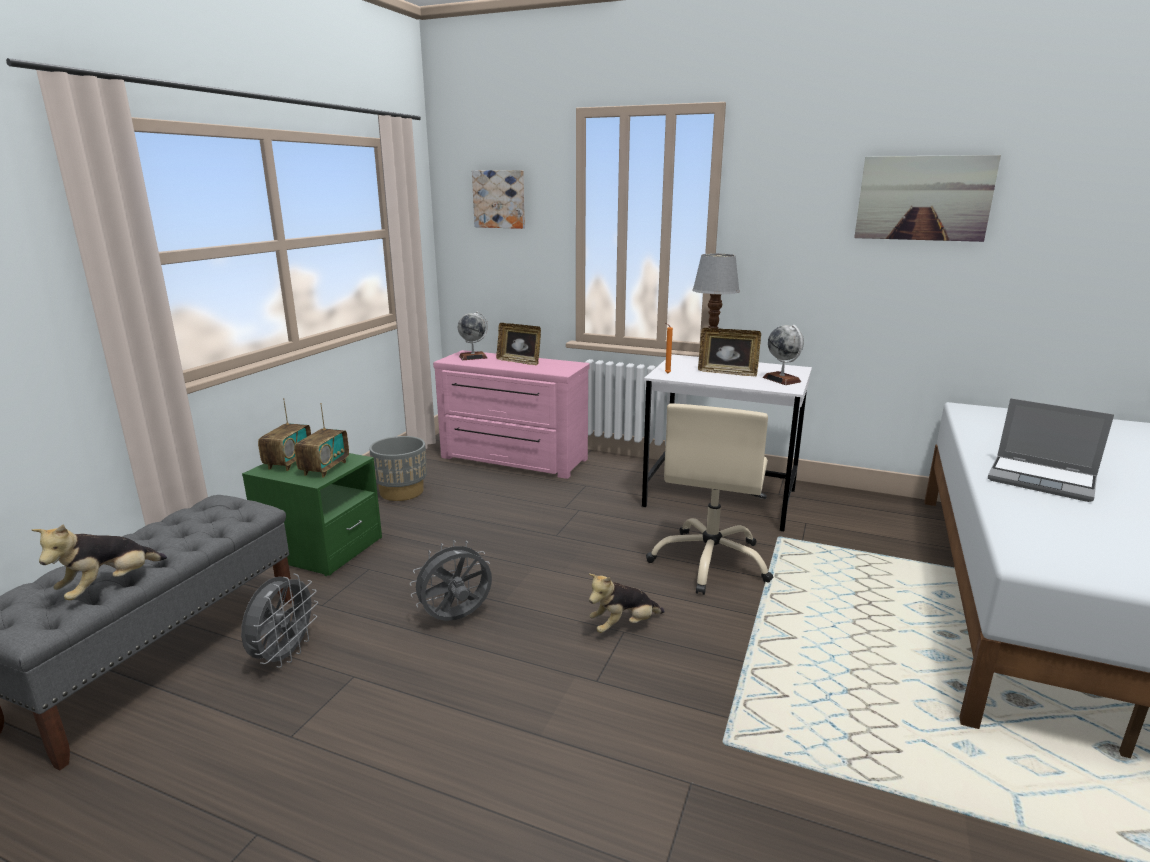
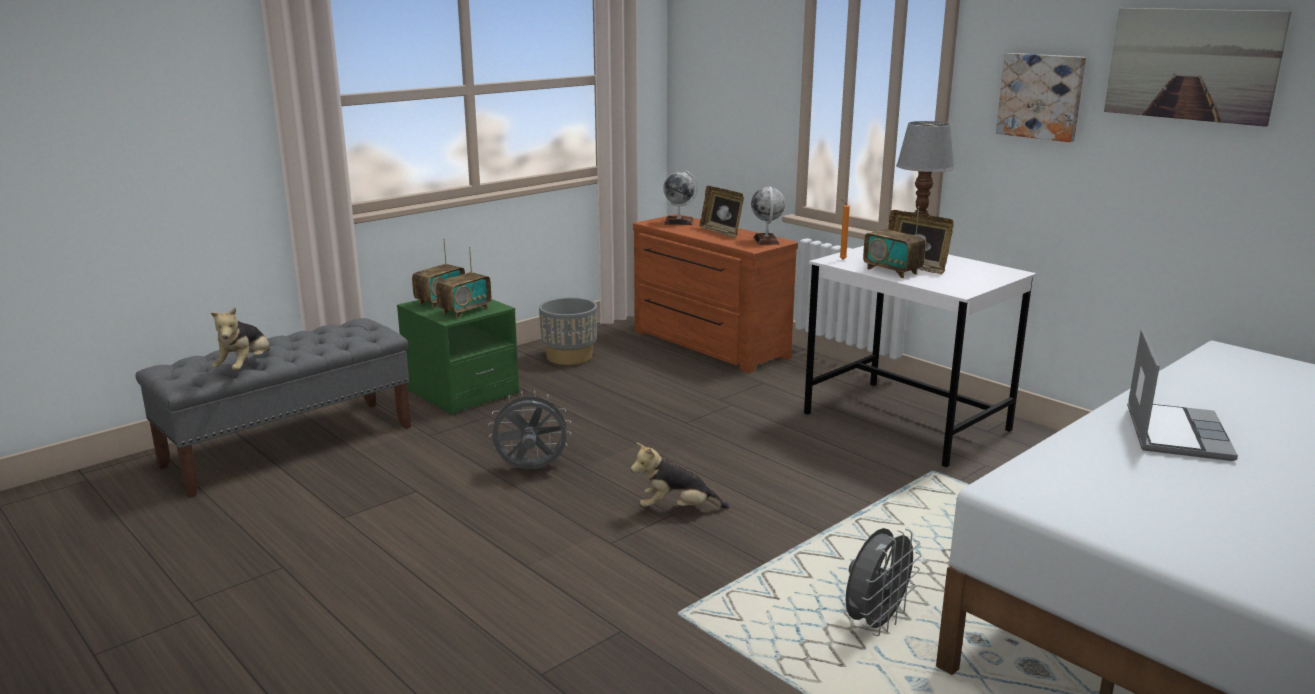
camera: 25 degrees right, 0 degrees up
plush toy [32,524,167,600] -> plush toy turned 45 degrees counterclockwise [211,307,270,371]
grey fan [241,573,318,668] -> grey fan moved to [846,528,922,636]
pink dresser [433,350,589,479] -> brown dresser [633,214,798,373]
picture [472,170,525,229] -> picture moved to [996,53,1086,142]
beige office chair [646,403,773,595] -> none
globe [763,325,804,385] -> globe moved to [751,186,785,245]
laptop [988,398,1114,502] -> laptop turned 135 degrees counterclockwise [1127,329,1238,461]
none -> radio [863,206,926,278]

